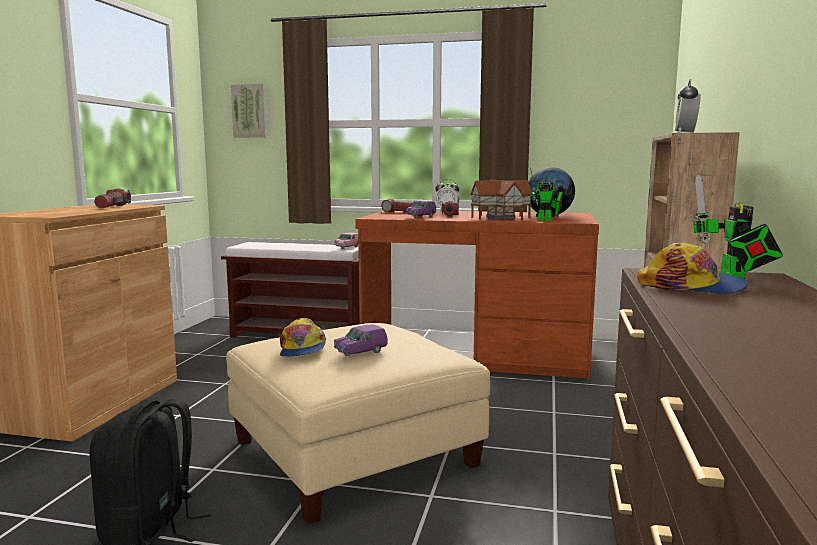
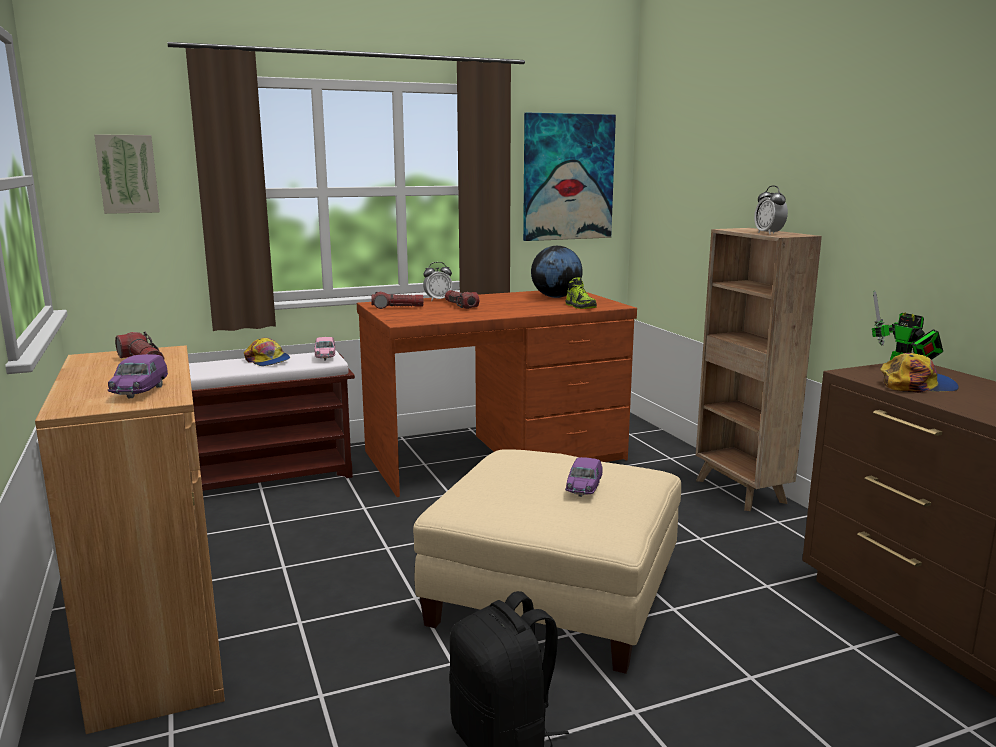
camera: 35 degrees left, 5 degrees up
cap [280,318,326,357] -> cap moved to [244,338,290,366]
purple toy car [406,200,436,218] -> purple toy car moved to [108,354,168,398]
toy house [470,180,532,221] -> none
toy robot [530,168,563,221] -> shoe [565,277,597,309]
none -> picture [523,113,616,241]

